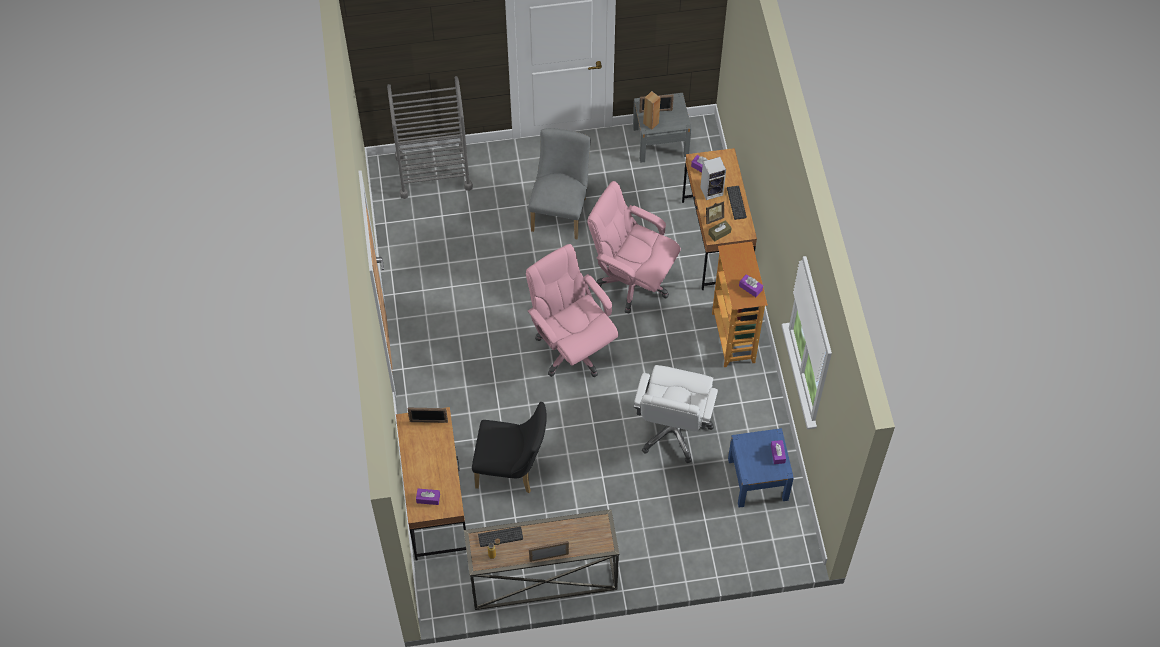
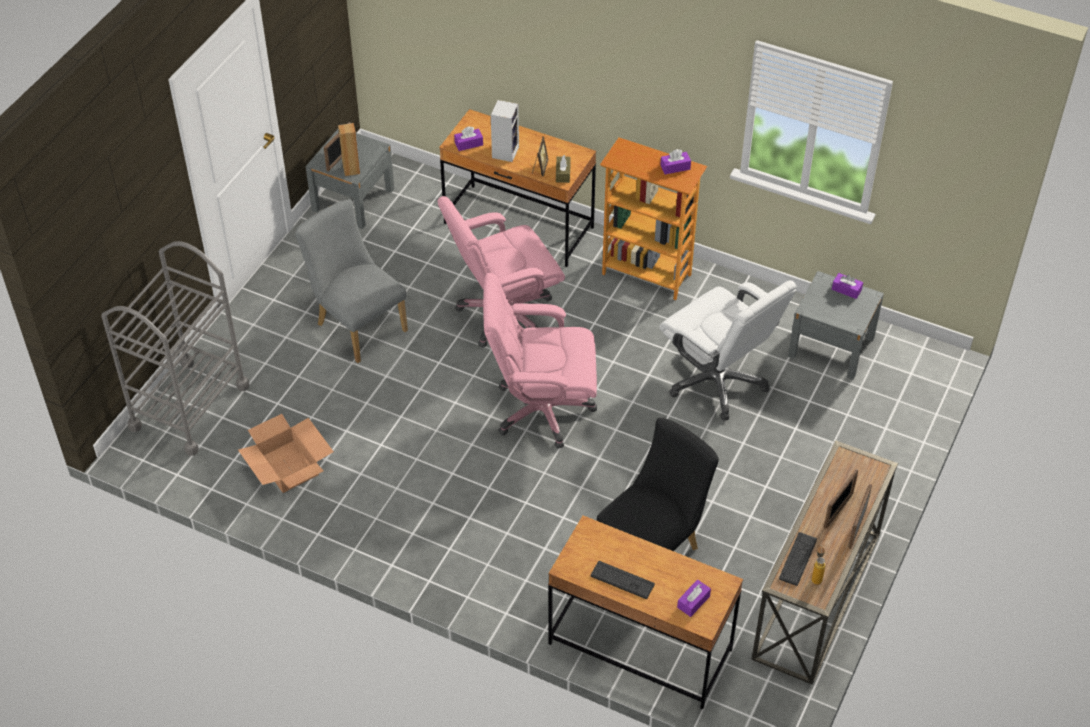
camera: 55 degrees left, 10 degrees down
picture frame [408,408,448,423] -> picture frame moved to [824,469,858,529]
keyboard [727,186,747,220] -> keyboard moved to [591,561,655,599]
blue nightstand [728,428,794,508] -> grey nightstand [788,271,884,380]
none -> cardboard box [238,414,334,493]

